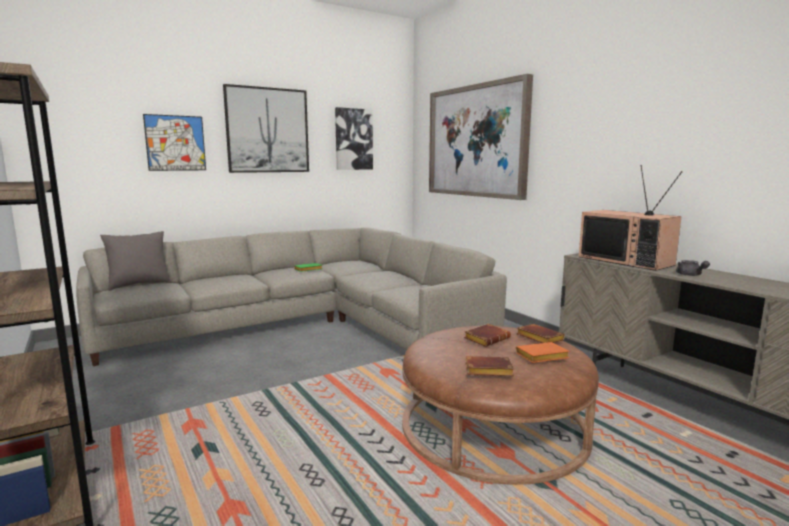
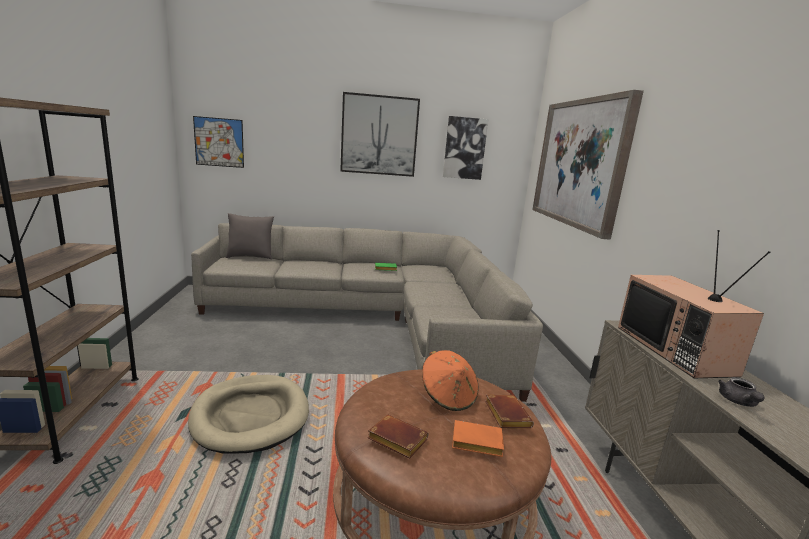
camera: 25 degrees right, 5 degrees up
picture [143,114,206,171] -> picture moved to [193,116,244,168]
brown book [464,324,511,347] -> orange hat [422,350,479,411]
none -> beige dog bed [188,375,309,454]

